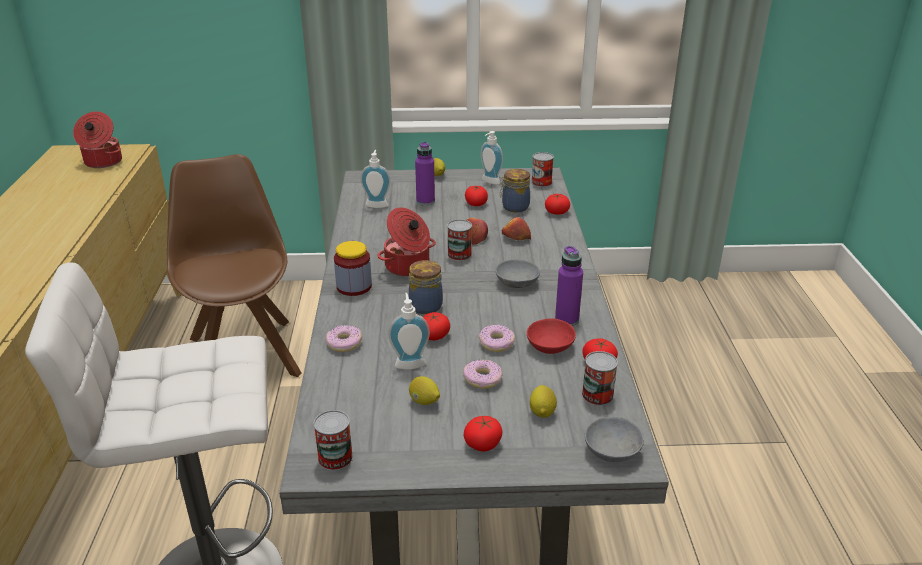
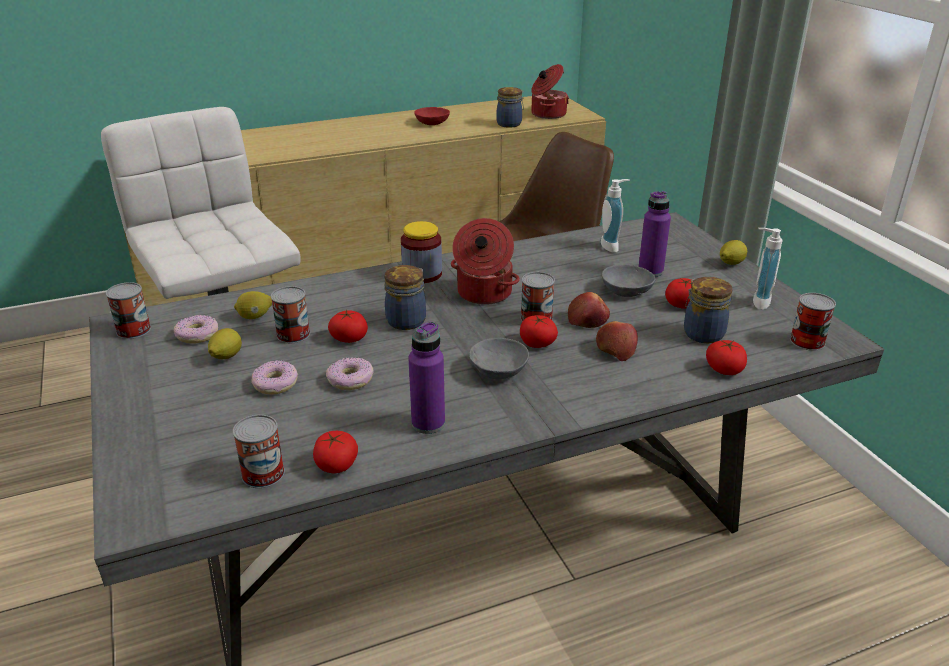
camera: 70 degrees right, 0 degrees up
donut [326,325,362,352] -> donut moved to [174,315,218,343]
soap dispenser [388,293,430,369] -> can [271,286,310,343]
tomato [464,416,502,451] -> tomato moved to [520,315,558,348]
red bowl [527,318,576,354] -> red bowl moved to [414,107,450,125]
lemon [530,385,557,418] -> lemon moved to [234,291,272,319]
grey bowl [585,417,644,462] -> grey bowl moved to [602,265,656,297]
none -> jar [496,87,524,128]

